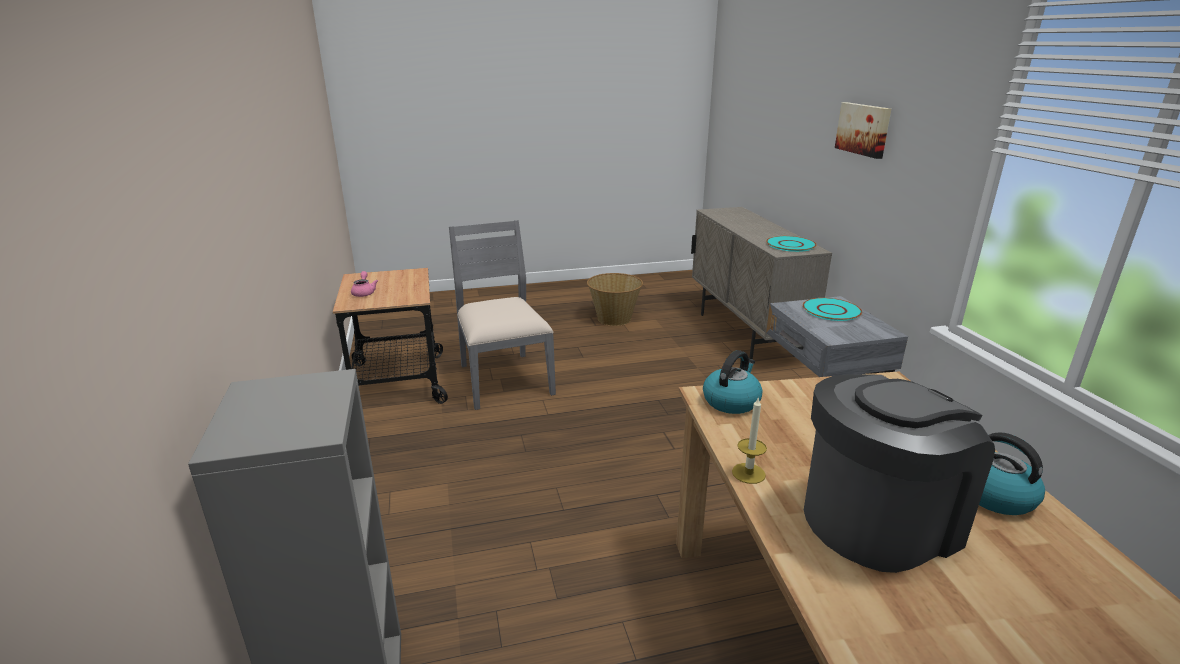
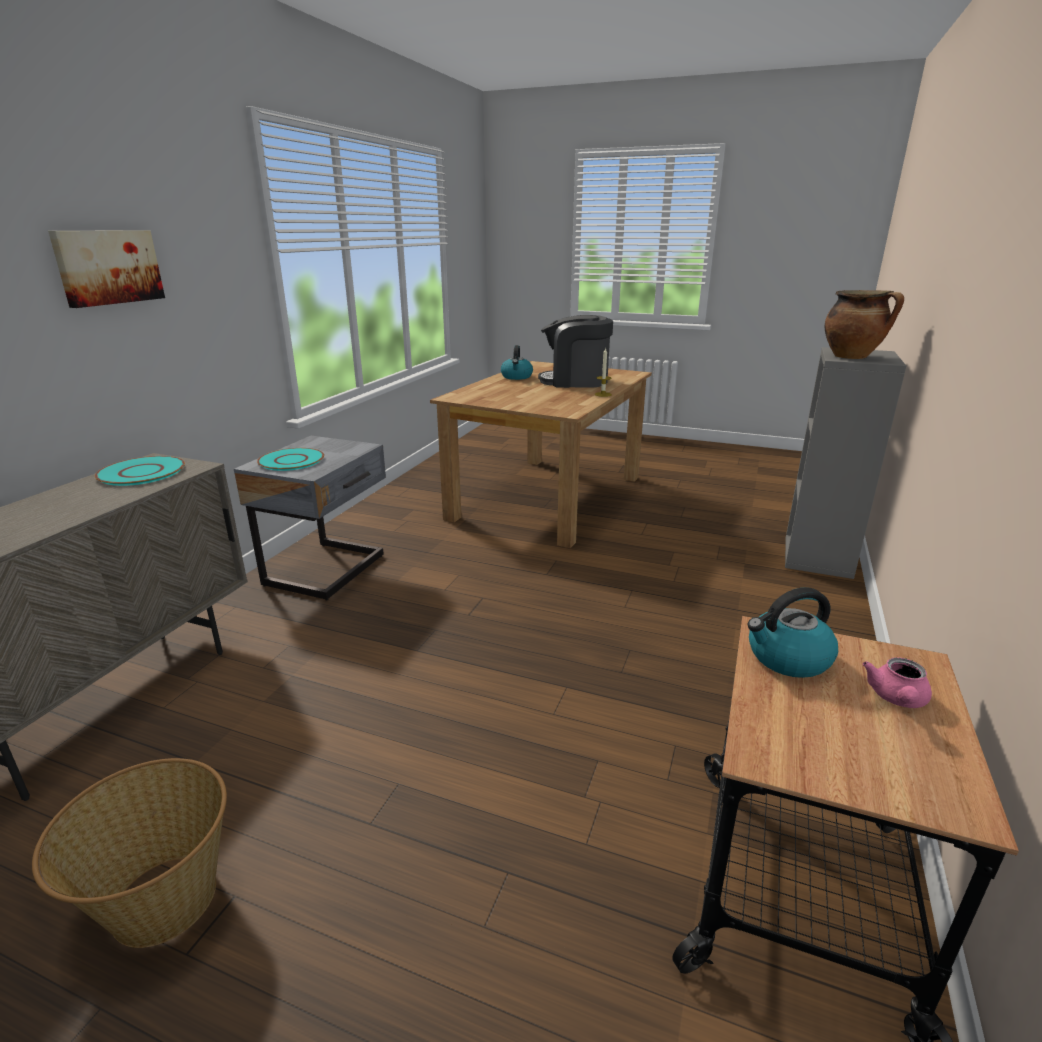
camera: 145 degrees left, 0 degrees up
grey chair [449,220,556,410] -> none
kettle [703,350,762,414] -> kettle moved to [748,587,838,678]
none -> cooking pot [825,290,904,359]

